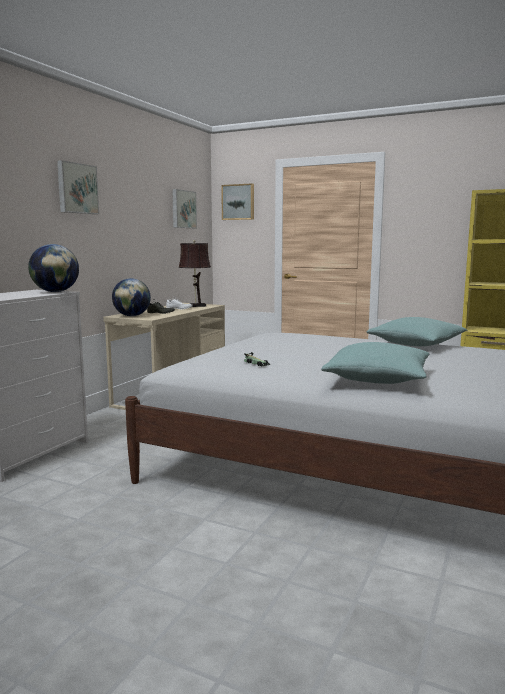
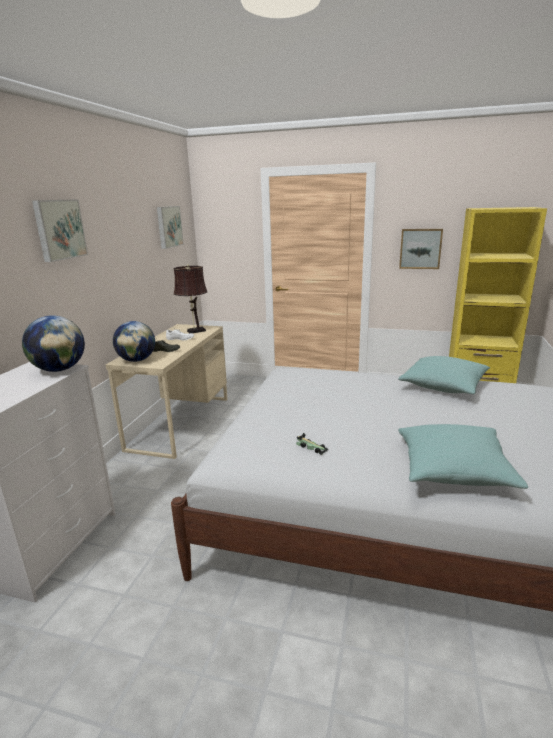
camera: 10 degrees left, 10 degrees up
picture [221,183,254,220] -> picture moved to [399,229,443,269]

